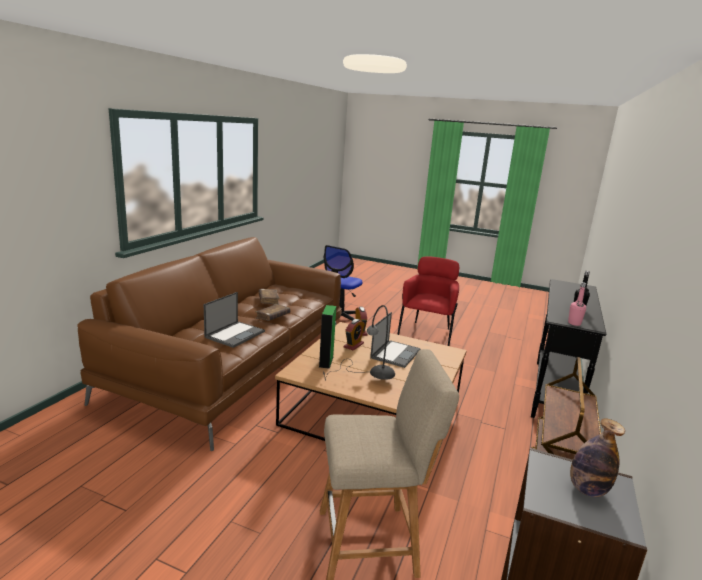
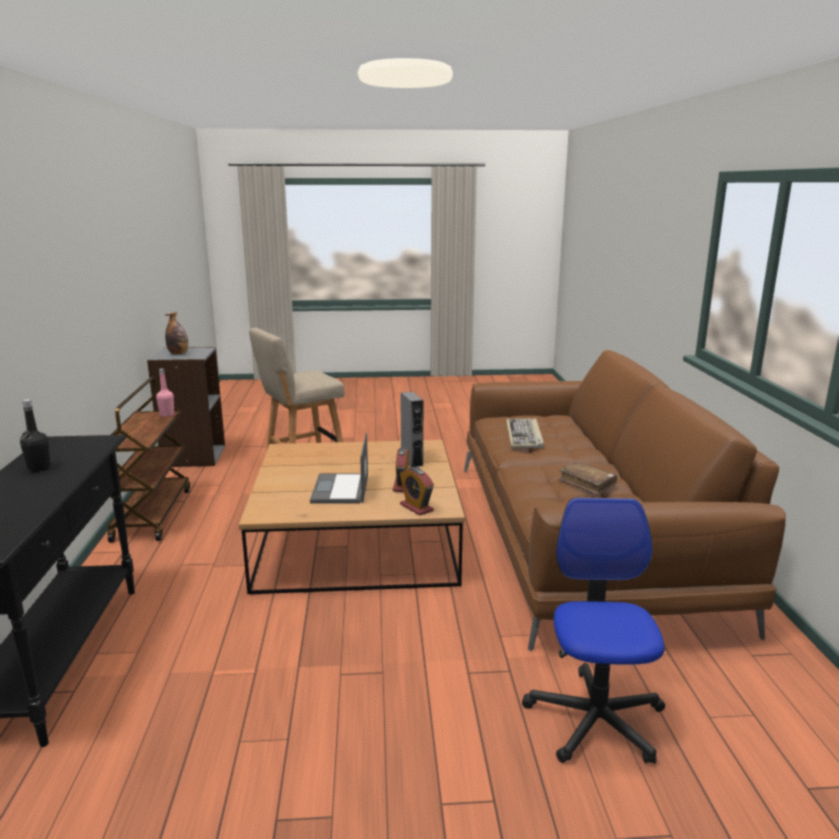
camera: 155 degrees right, 0 degrees up
laptop [204,292,265,348] -> keyboard [506,418,544,449]
brown book [255,304,290,321] -> none
green speaker [319,305,336,369] -> grey speaker [400,391,423,467]
grey table lamp [323,305,395,381] -> none
red armchair [397,256,459,346] -> none
pink bottle [568,282,586,326] -> pink bottle moved to [156,368,174,417]

